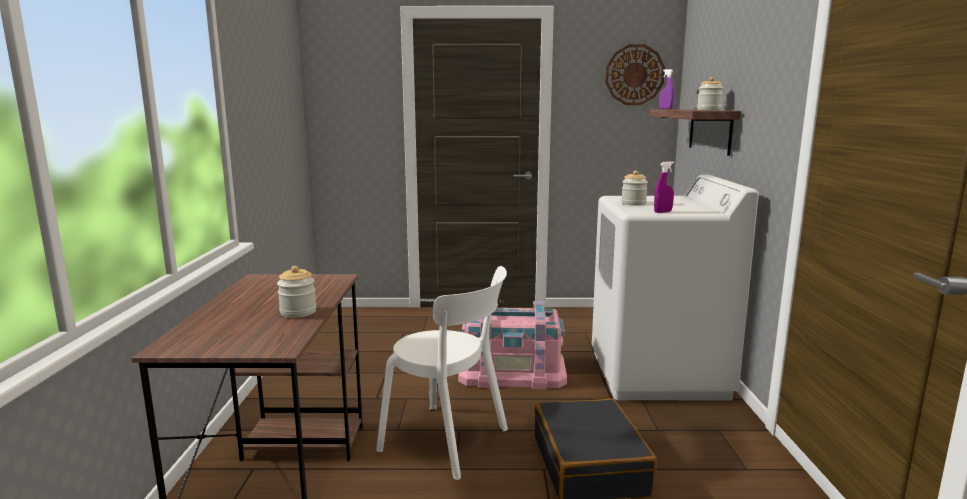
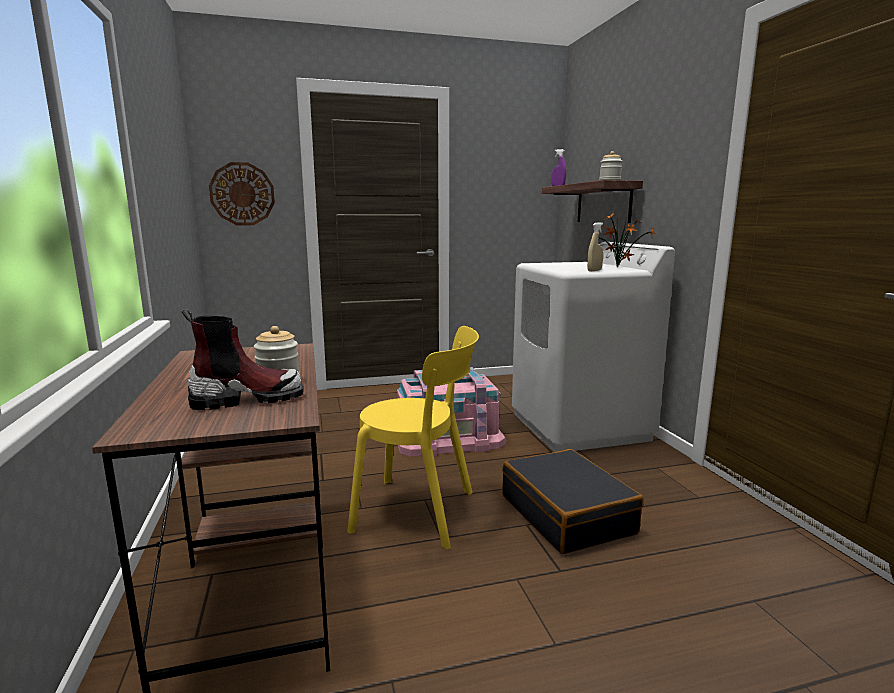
camera: 15 degrees left, 0 degrees up
white chair [376,266,508,480] -> yellow chair [347,326,479,549]
wall clock [605,44,665,105] -> wall clock moved to [209,162,275,225]
jar [621,170,648,206] -> none
purple spray bottle [654,161,674,213] -> beige spray bottle [587,222,603,271]
none -> boot [182,308,303,410]
none -> potted plant [598,212,655,267]

